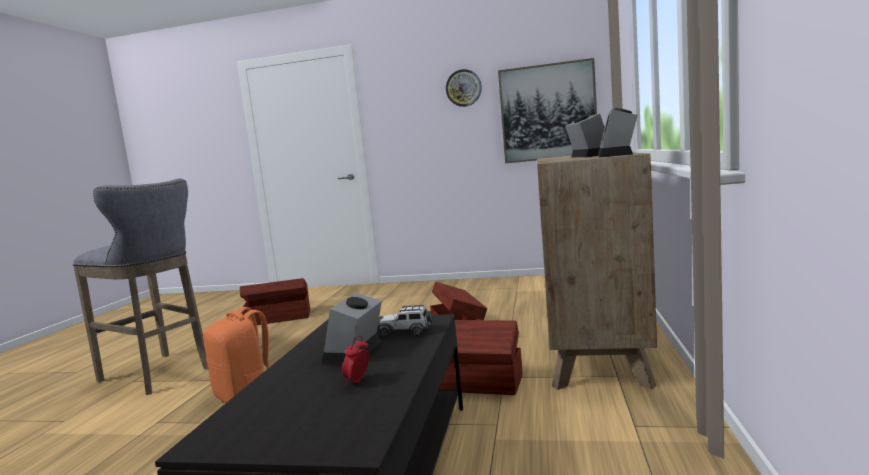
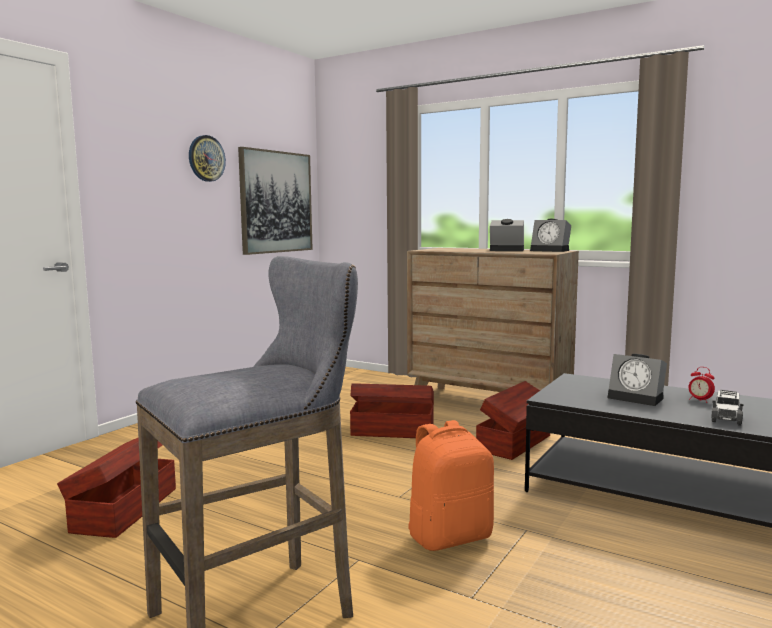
camera: 70 degrees left, 0 degrees up
toy car [377,305,432,337] -> toy car moved to [711,390,744,426]

